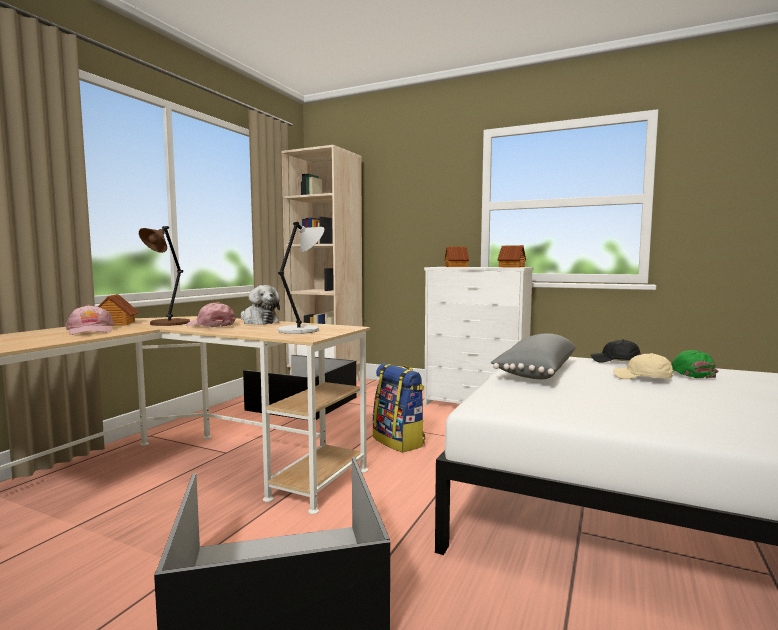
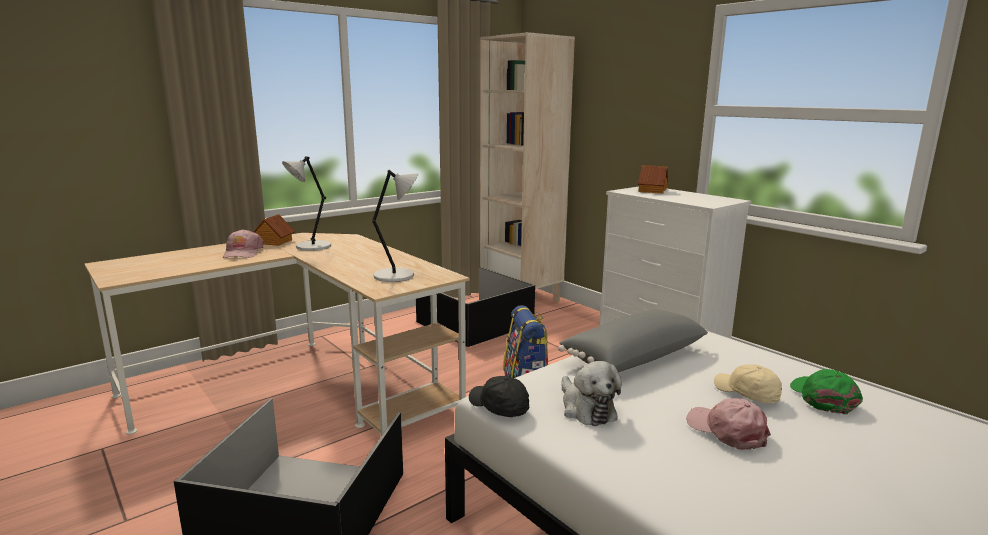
camera: 25 degrees right, 10 degrees up
brown table lamp [139,226,190,326] -> grey table lamp [282,156,331,251]
pink cap [186,302,236,327] -> pink cap moved to [686,398,771,450]
plush toy [241,285,280,325] -> plush toy moved to [561,361,622,426]
toy house [497,245,526,267] -> none
black cap [590,339,641,363] -> black cap moved to [469,376,529,417]

